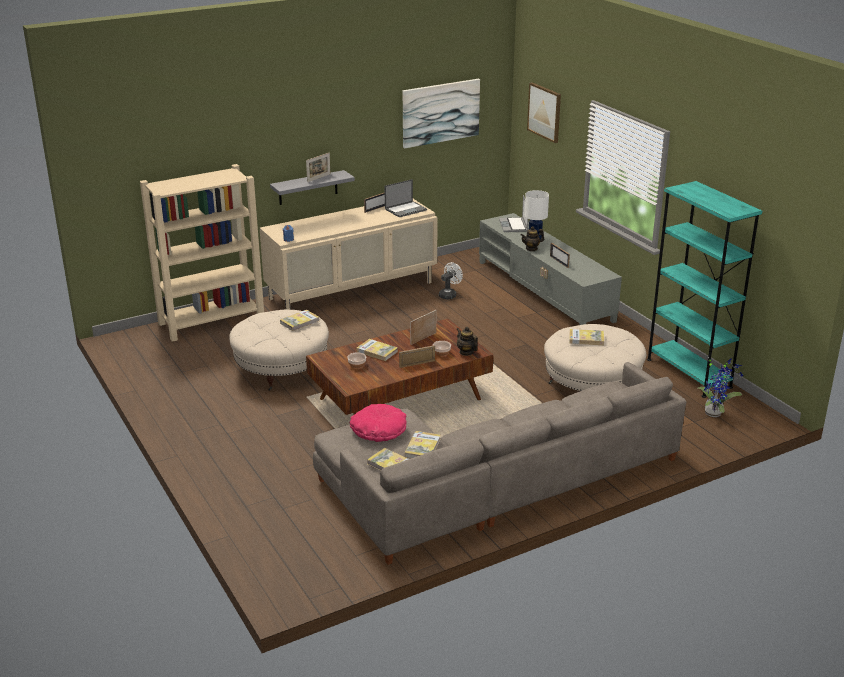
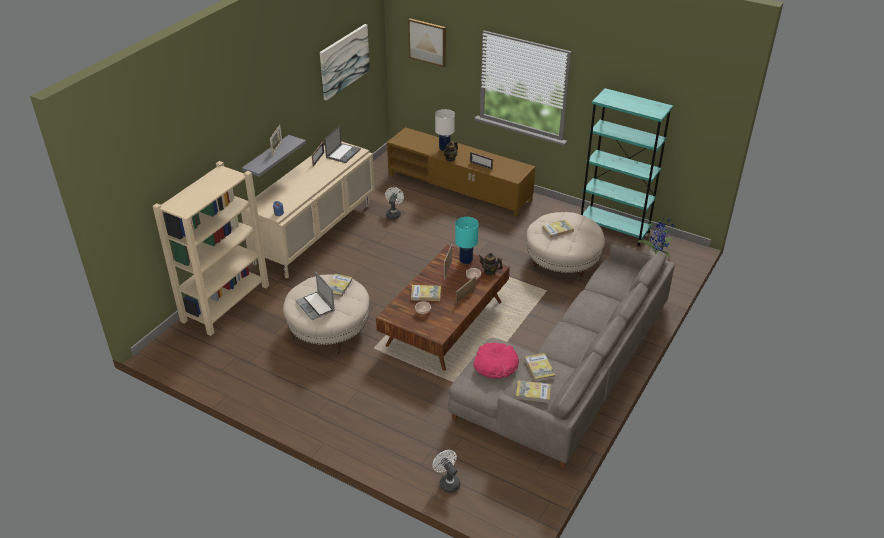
camera: 30 degrees left, 10 degrees up
grey tv stand [479,213,622,325] -> brown tv stand [387,127,536,217]
laptop [499,195,529,232] -> laptop moved to [296,272,335,320]
none -> white fan [433,450,460,493]
none -> turquoise table lamp [455,217,478,264]

